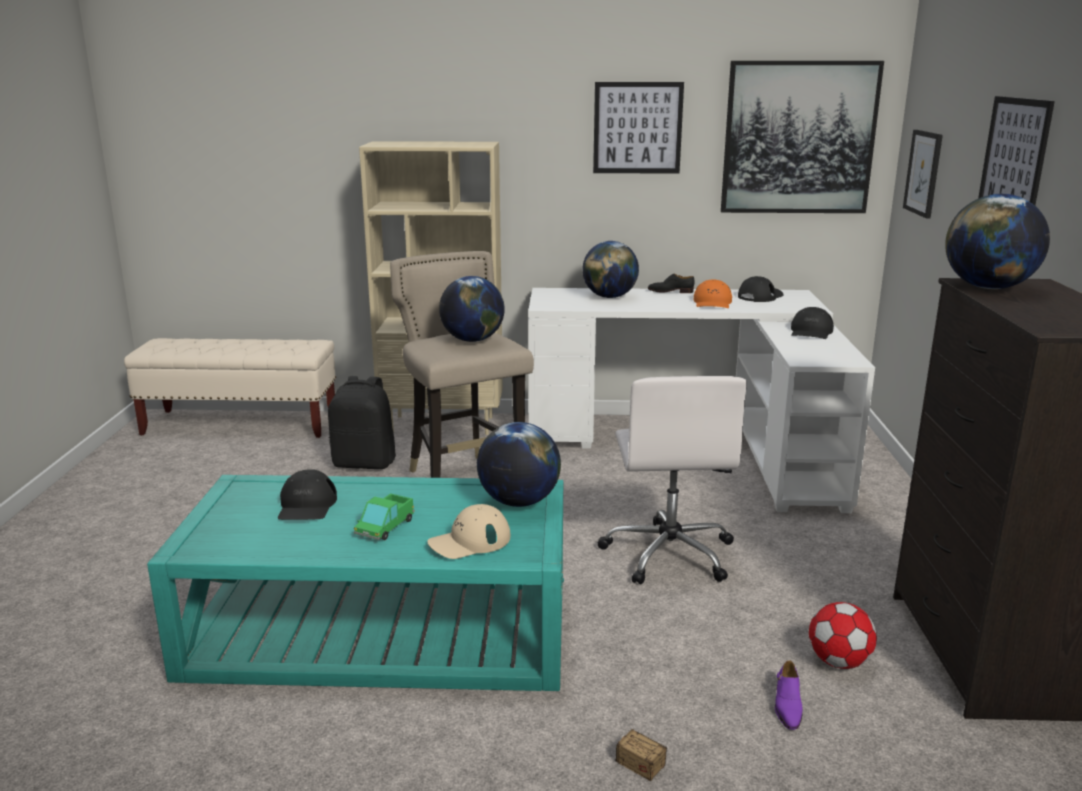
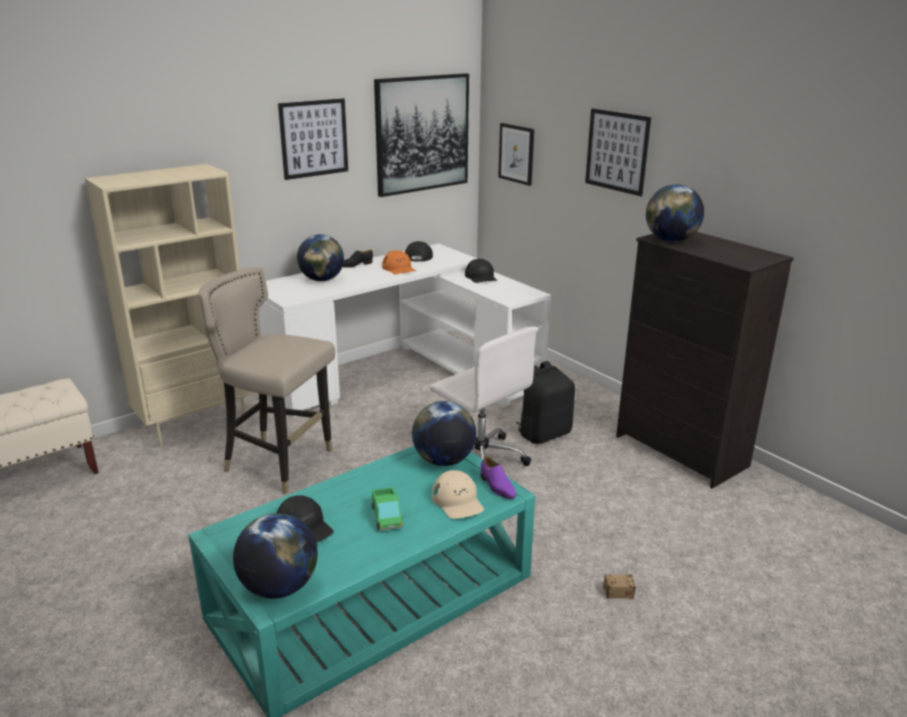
camera: 40 degrees left, 5 degrees up
black backpack [328,376,396,469] -> black backpack moved to [516,361,575,444]
beige cap [427,504,510,559] -> beige cap turned 45 degrees counterclockwise [432,470,484,519]
globe [439,276,505,342] -> globe moved to [233,513,318,598]
purple shoe [775,660,803,730] -> purple shoe moved to [481,456,516,499]
football [809,602,877,669] -> none

